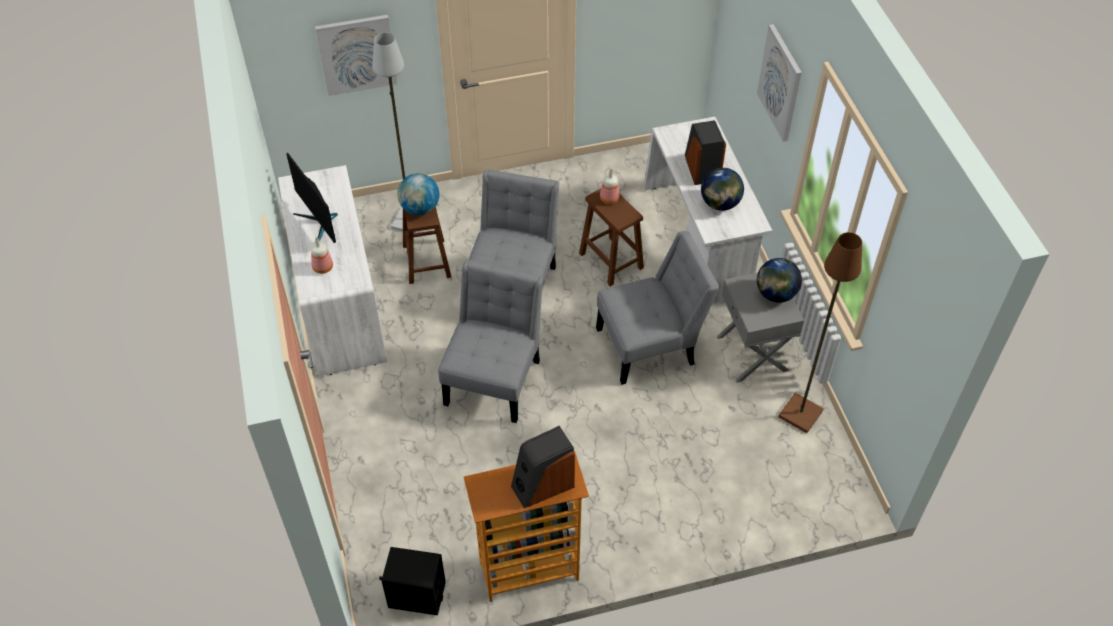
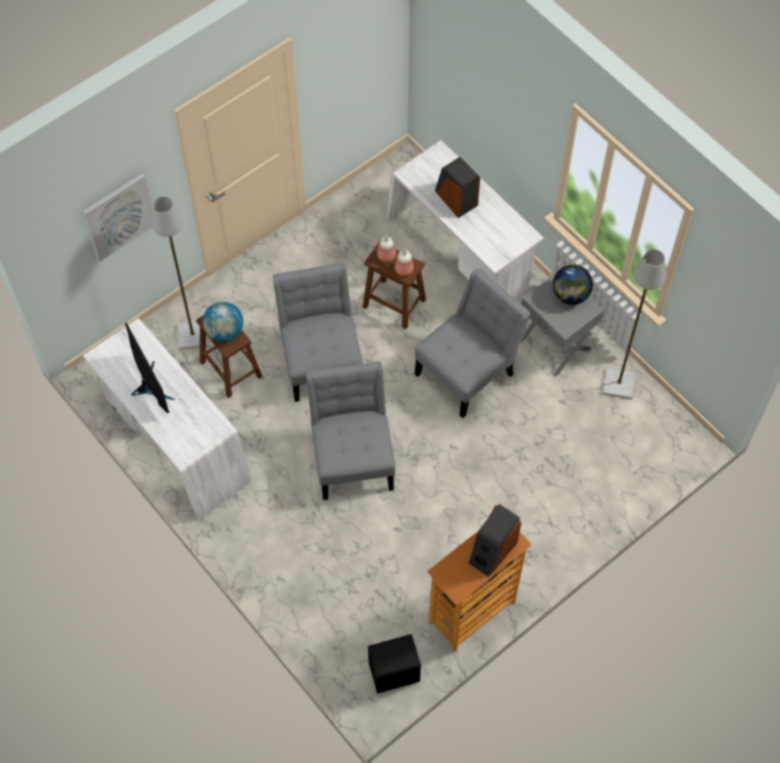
camera: 25 degrees left, 10 degrees up
monitor [286,153,338,243] -> monitor turned 150 degrees counterclockwise [125,323,174,413]
bottle [311,237,333,274] -> bottle moved to [395,248,414,277]
globe [701,168,744,211] -> none
picture [757,24,802,142] -> none
brown floor lamp [778,232,862,433] -> grey floor lamp [603,249,665,399]

